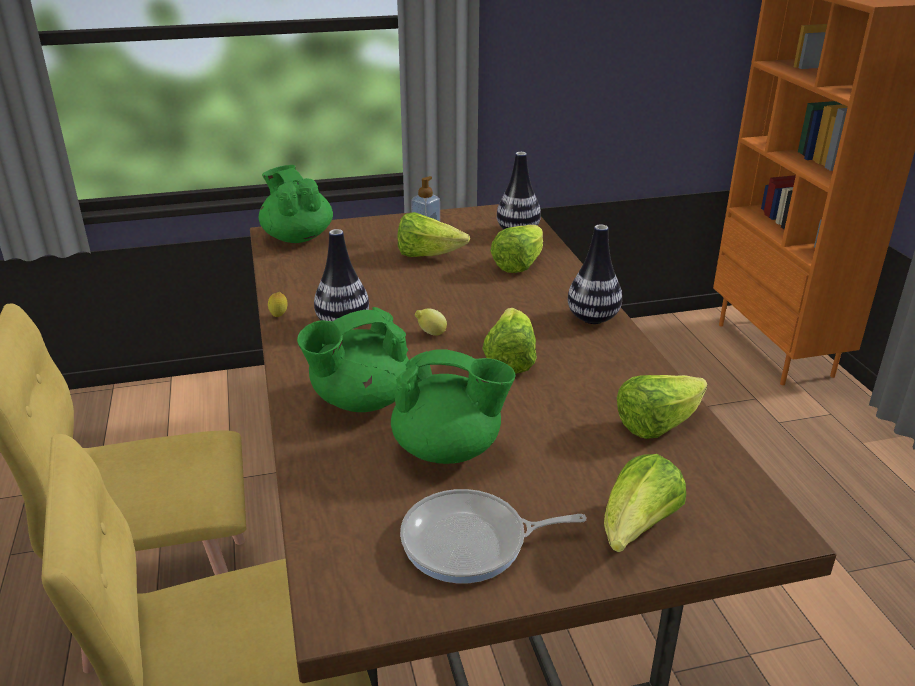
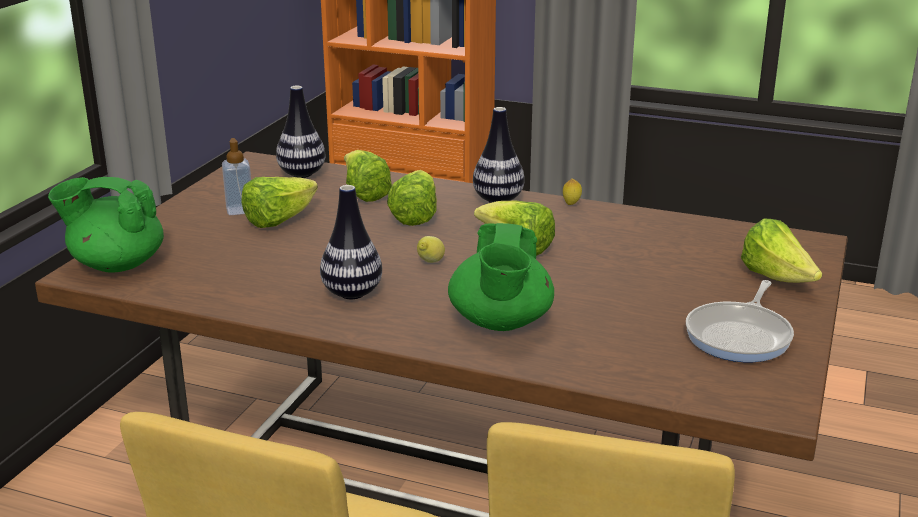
camera: 55 degrees left, 5 degrees down
lemon [268,292,288,317] -> lemon moved to [563,179,582,205]
green teapot [391,349,516,464] -> none
lettuce [617,375,707,439] -> lettuce moved to [387,170,437,226]

